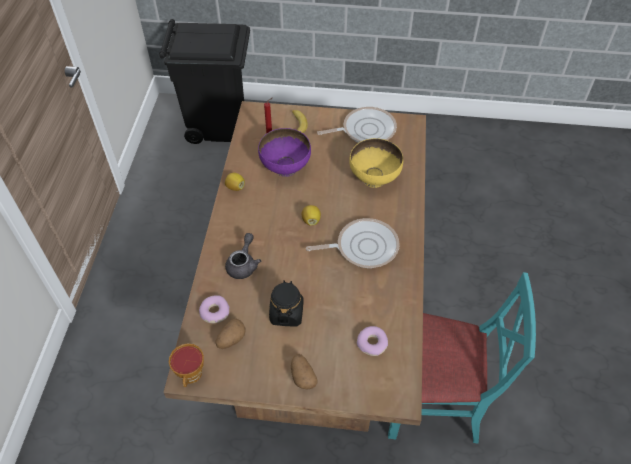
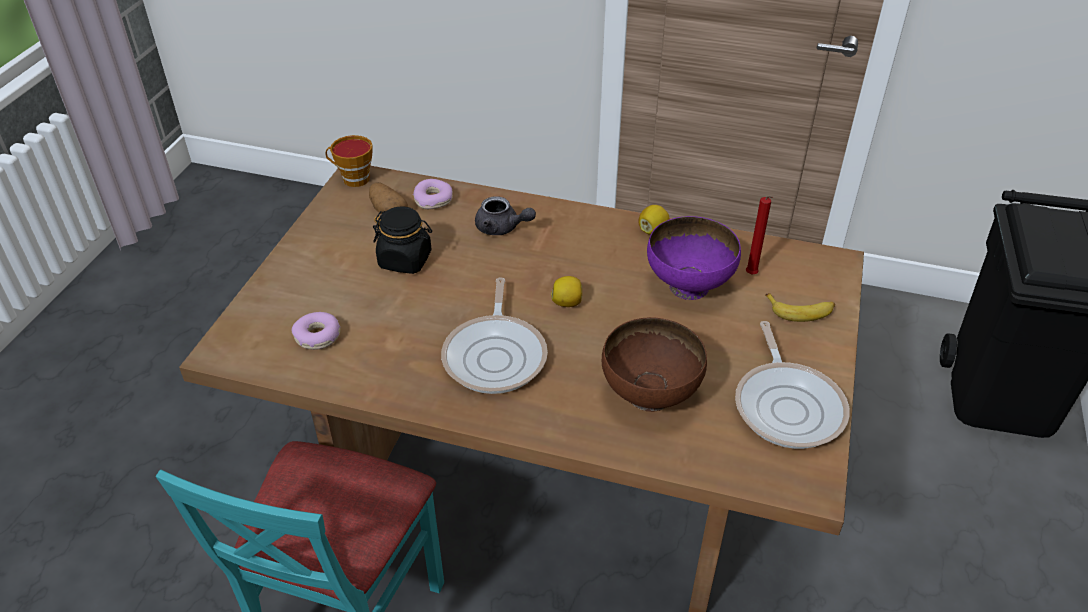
camera: 100 degrees right, 10 degrees down
potato [291,354,318,389] -> none
yellow bowl [349,138,403,188] -> brown bowl [602,317,707,412]

